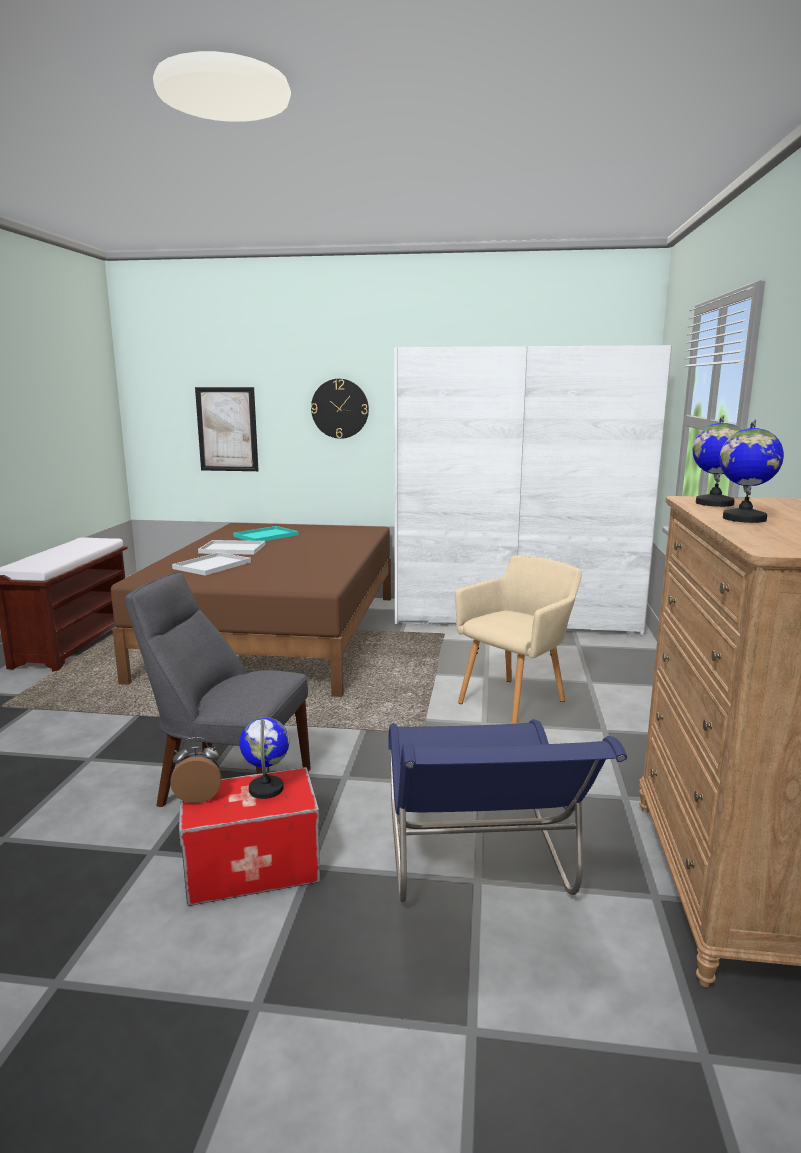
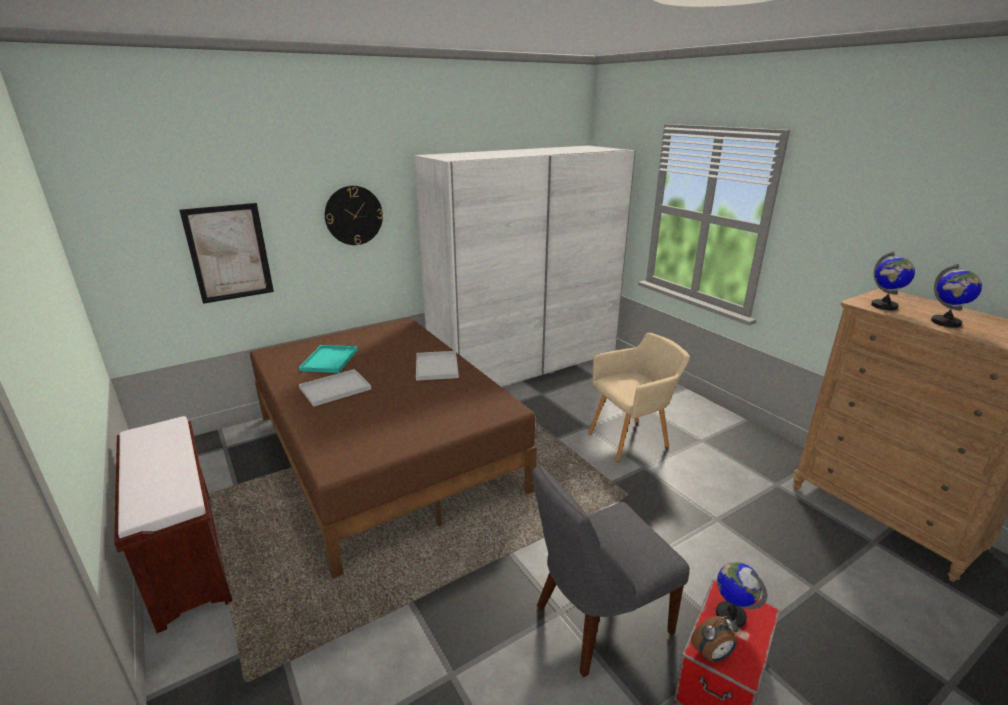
camera: 40 degrees left, 10 degrees up
alarm clock [170,737,221,804] -> alarm clock turned 150 degrees counterclockwise [691,616,738,662]
white tray [172,552,251,576] -> white tray moved to [416,351,459,381]
blue chair [389,719,627,902] -> none
beige armchair [455,555,582,724] -> beige armchair turned 60 degrees clockwise [588,333,690,462]

